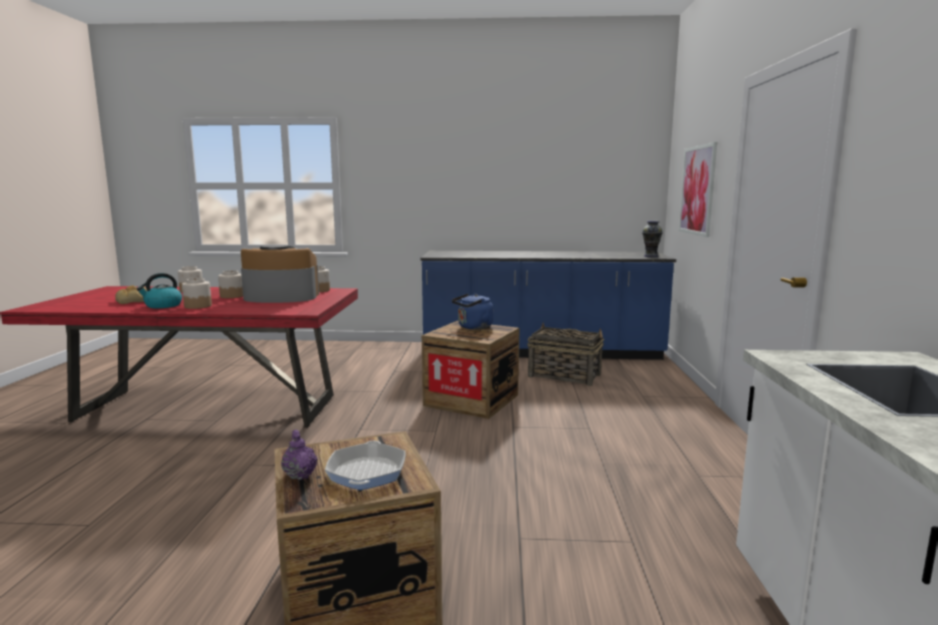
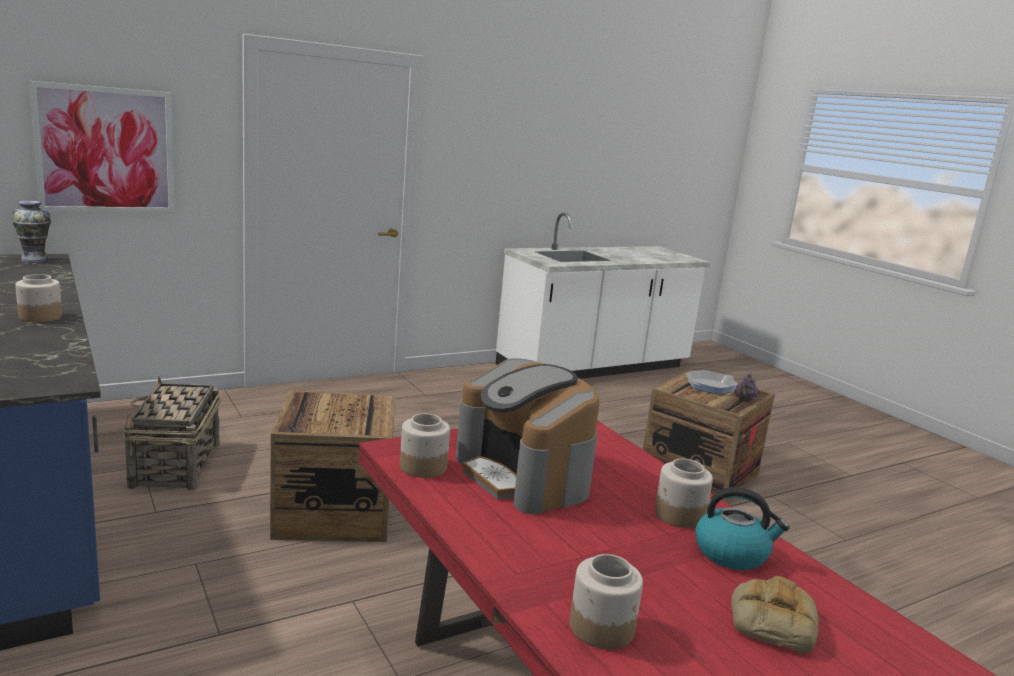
camera: 125 degrees left, 5 degrees up
jar [218,270,243,298] -> jar moved to [15,274,62,322]
blue kettle [452,294,493,330] -> none

